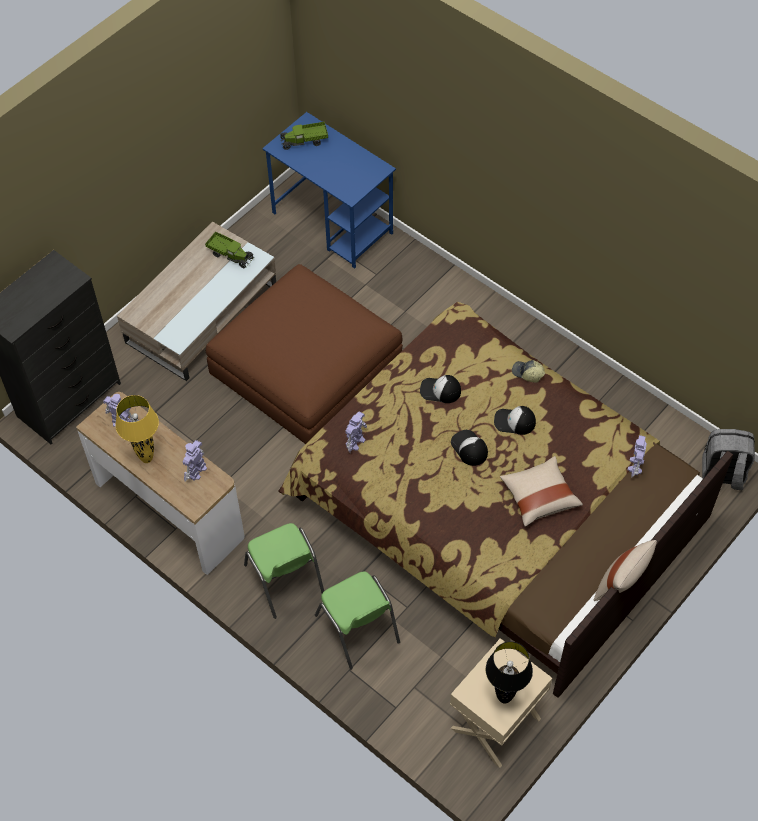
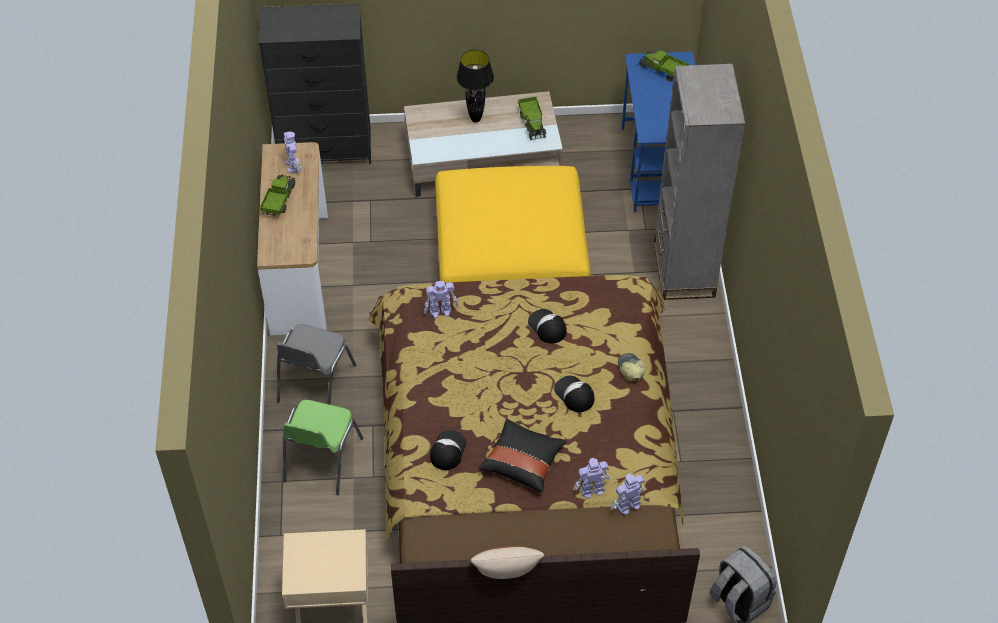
camera: 45 degrees right, 5 degrees down
yellow table lamp [116,395,159,463] -> toy truck [260,175,296,216]
toy robot [183,440,207,482] -> toy robot moved to [573,458,610,499]
brown ottoman [206,264,403,444] -> yellow ottoman [435,166,591,283]
green chair [244,523,324,619] -> grey chair [276,324,357,405]
cap [451,430,488,466] -> cap moved to [430,430,466,470]
black table lamp [486,641,533,704] -> black table lamp moved to [456,50,494,122]
beige pillow [500,456,583,527] -> black pillow [479,419,567,493]
none -> grey bookcase [654,64,746,300]

